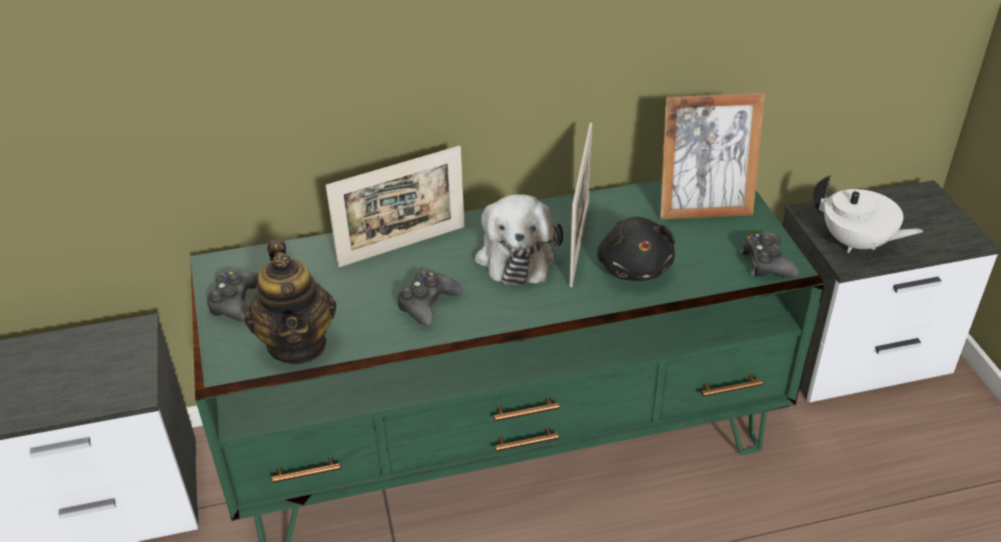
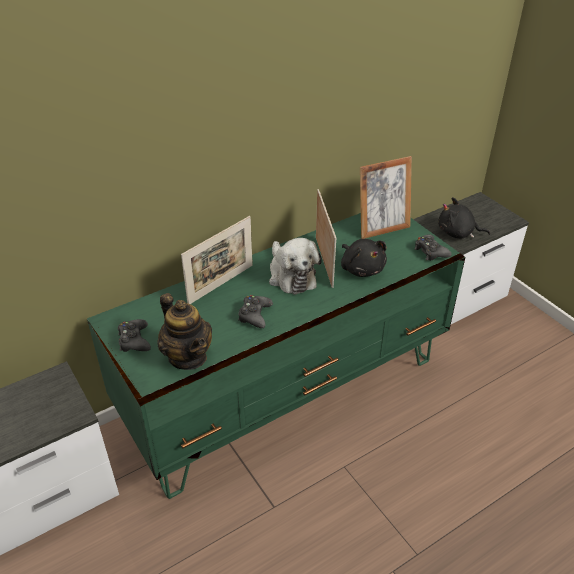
camera: 20 degrees left, 0 degrees up
white teapot [813,175,923,253] -> black plush toy [438,197,490,238]

